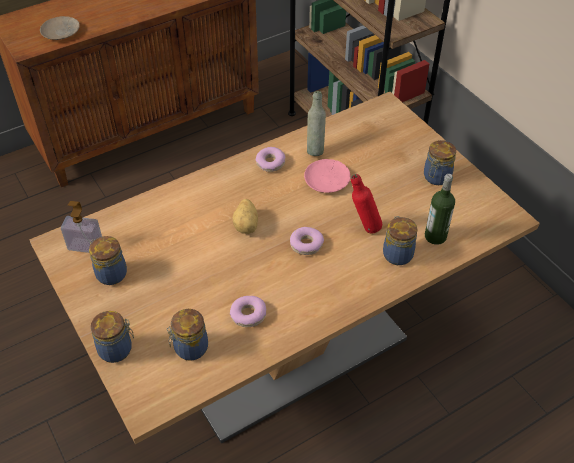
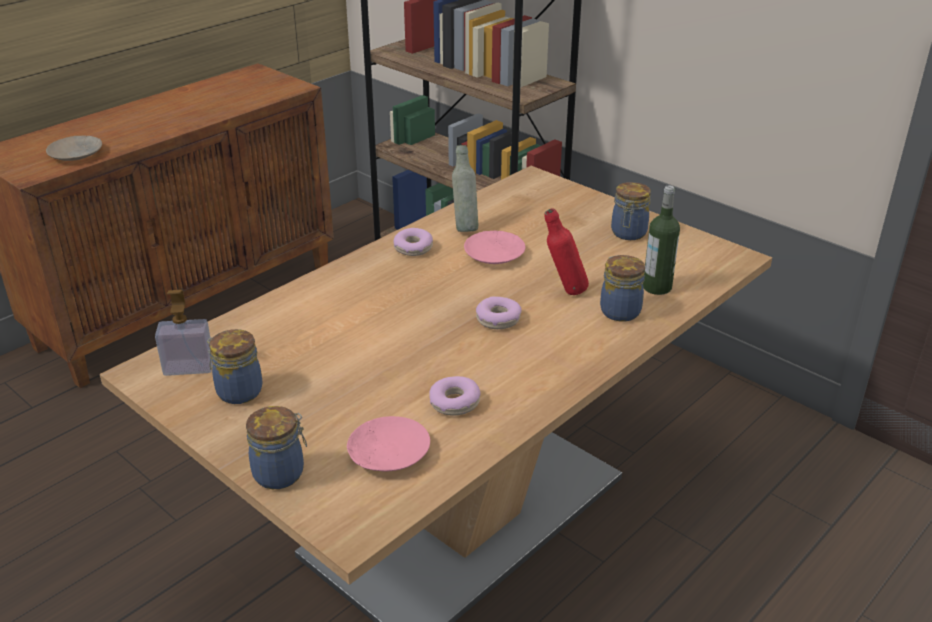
camera: 15 degrees left, 15 degrees down
jar [167,309,208,361] -> pink plate [347,416,430,471]
potato [232,199,258,234] -> none

